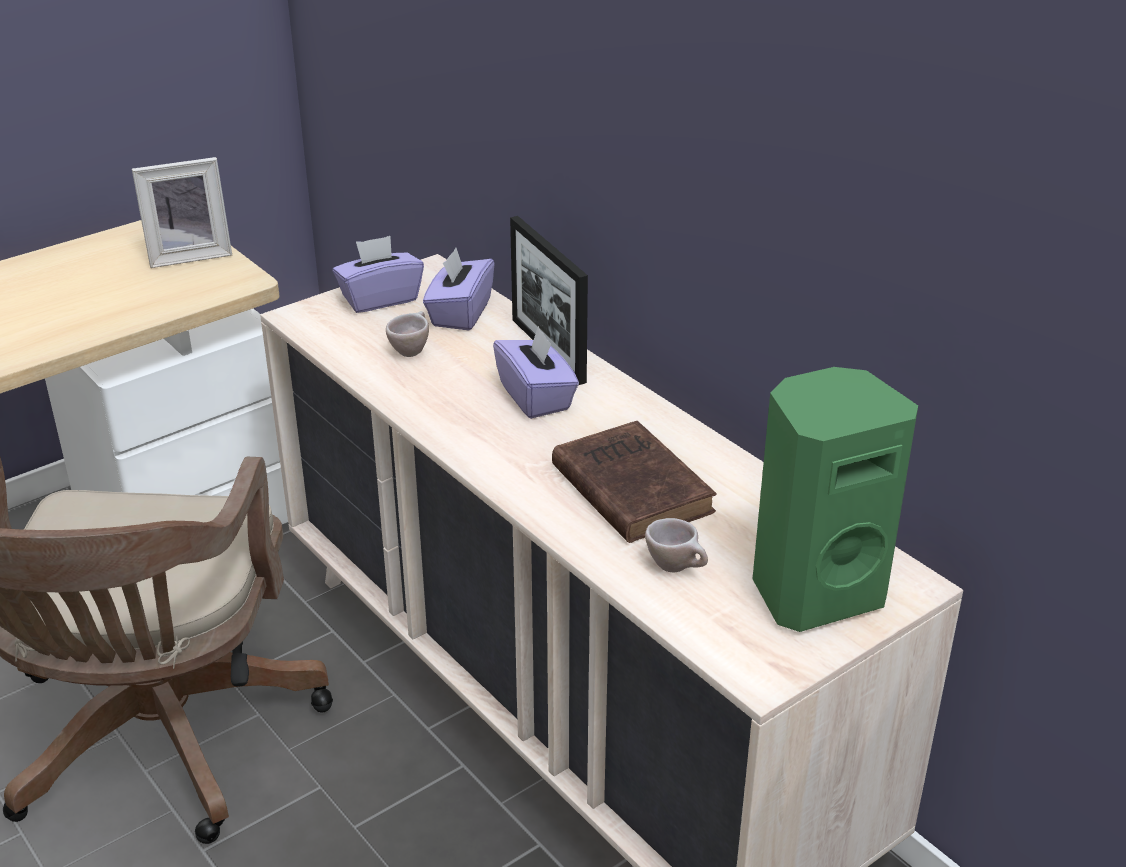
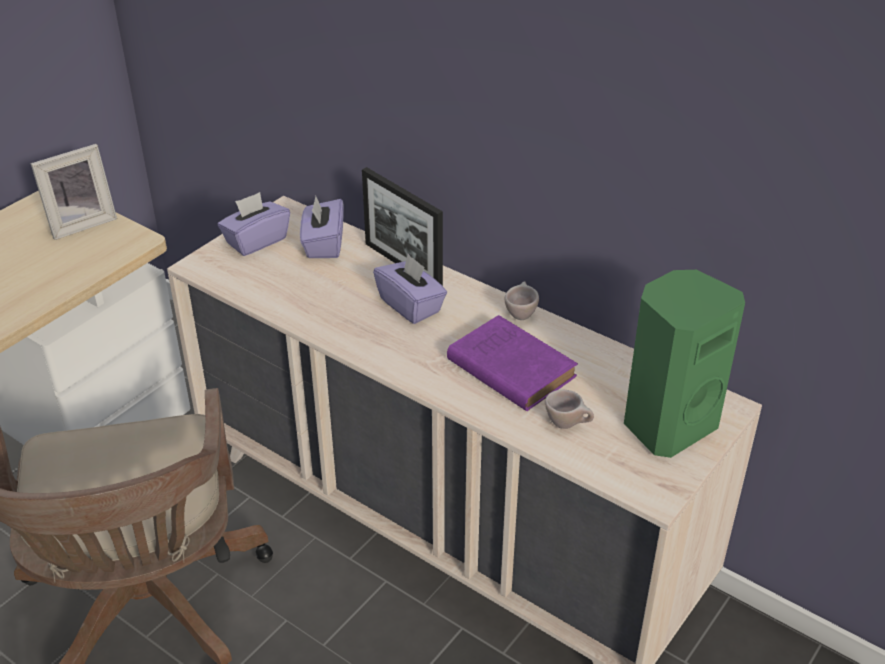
camera: 15 degrees left, 5 degrees up
beige cup [386,311,429,357] -> beige cup moved to [505,281,539,320]
brown book [552,421,717,543] -> purple book [447,315,578,411]

